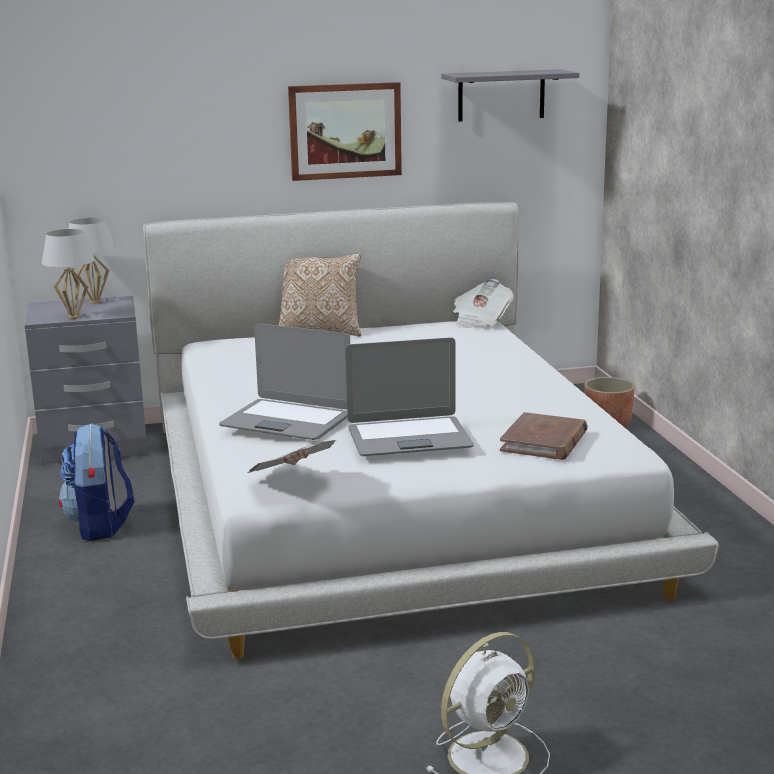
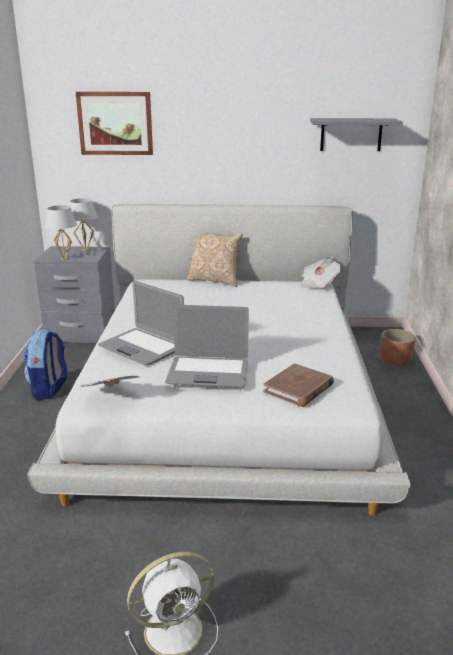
camera: 15 degrees right, 5 degrees up
picture [288,82,402,181] -> picture moved to [76,92,153,155]

